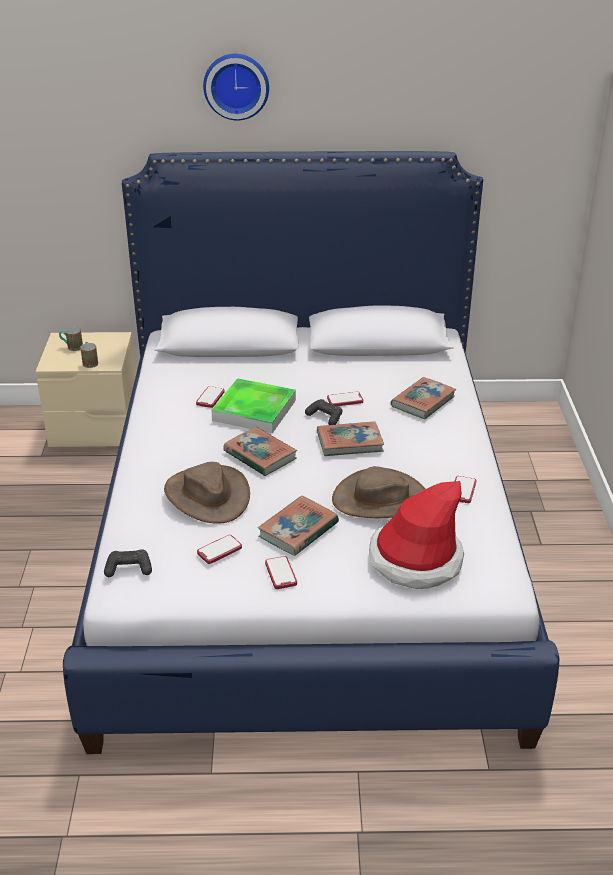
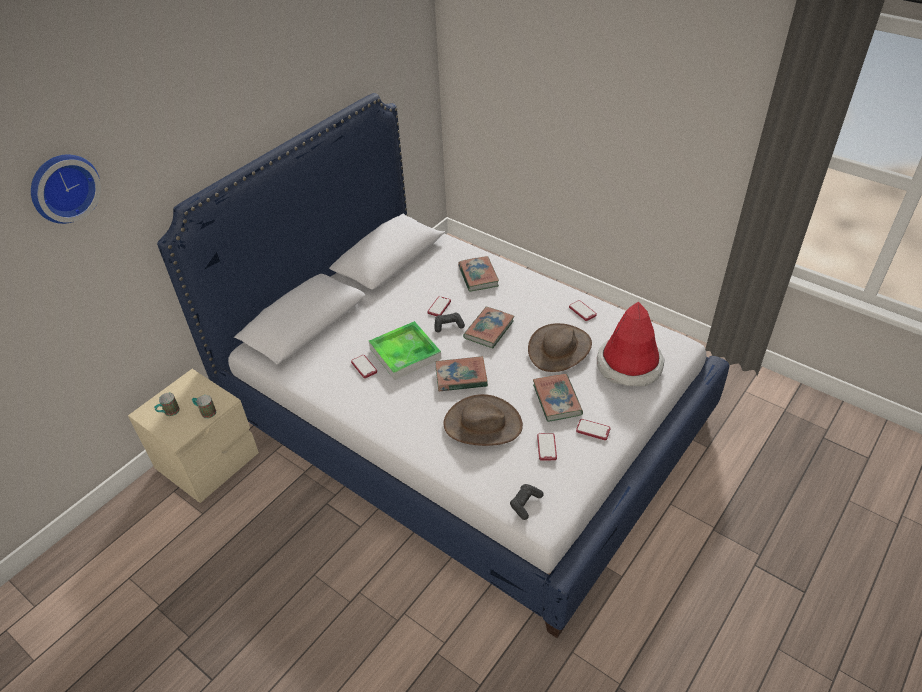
camera: 50 degrees left, 10 degrees up
wall clock [203,54,269,120] -> wall clock moved to [31,155,101,224]

